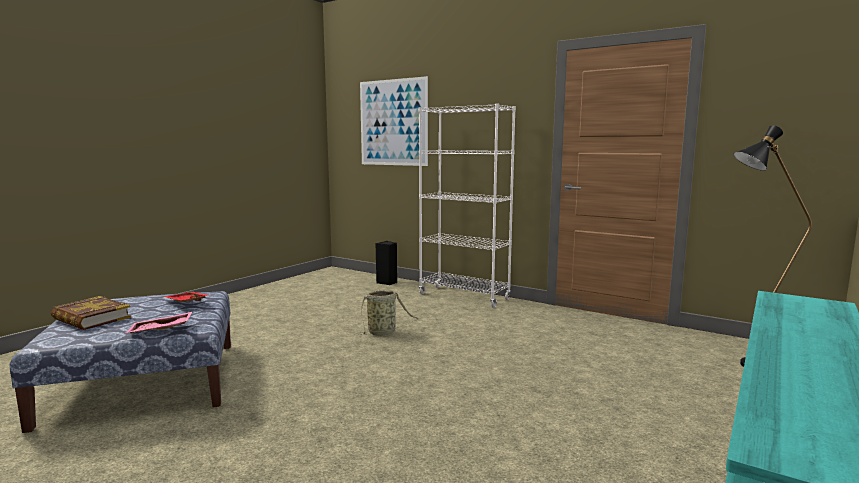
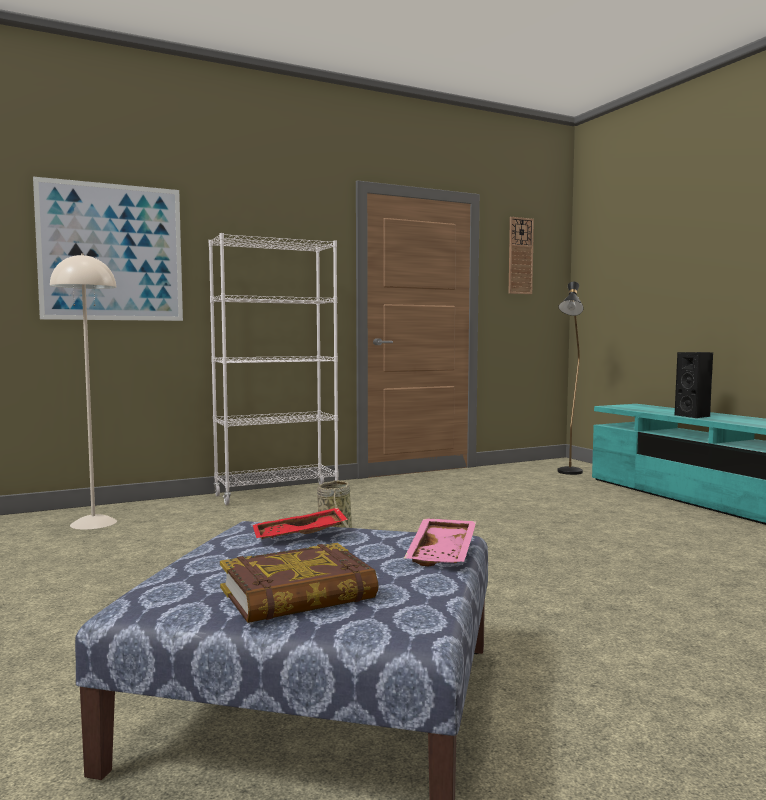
camera: 60 degrees left, 5 degrees down
black speaker [375,241,397,285] -> black speaker moved to [674,352,713,418]
none -> beige floor lamp [50,254,117,530]
none -> wall clock [509,217,534,294]

